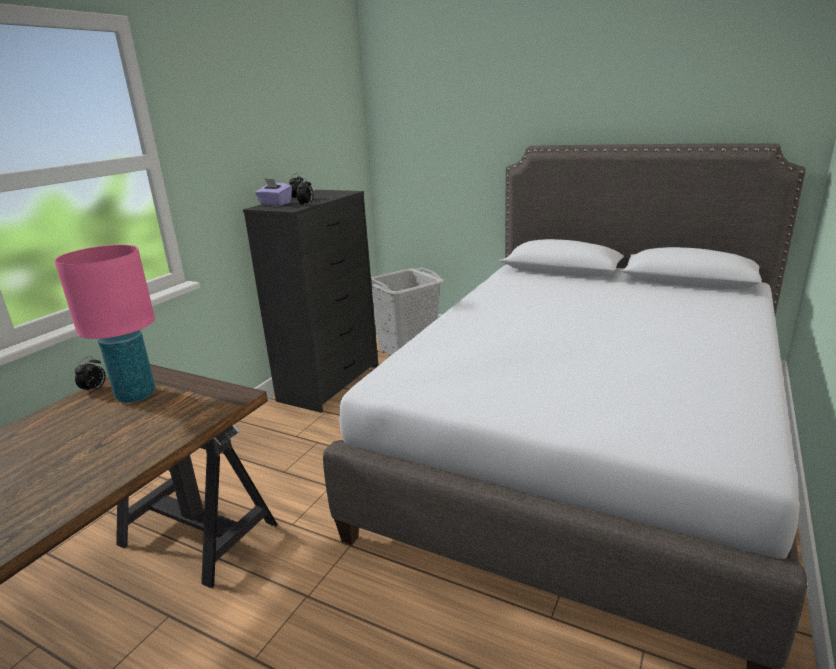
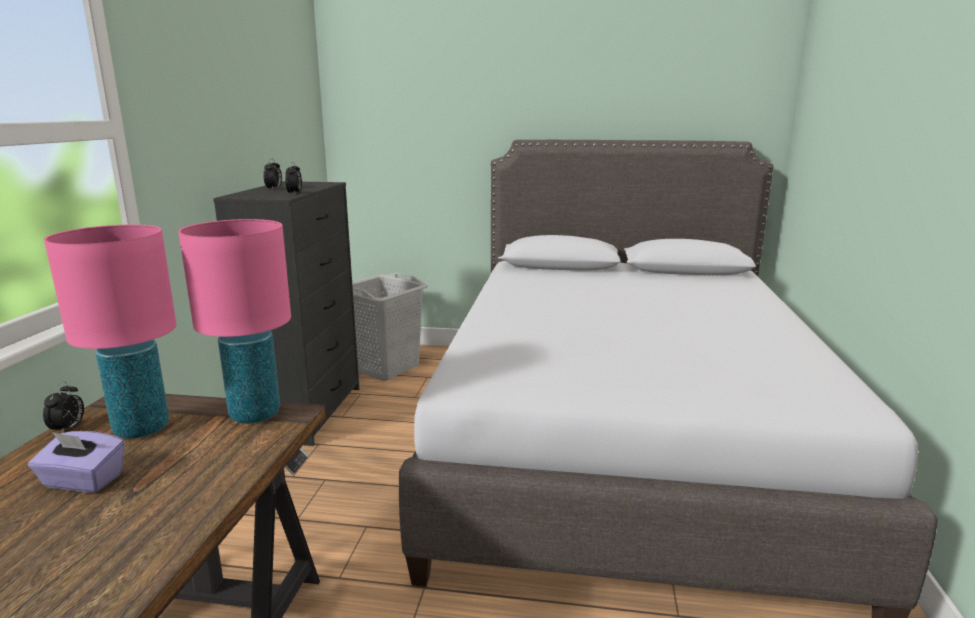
camera: 20 degrees left, 5 degrees down
purple tissue box [255,178,292,206] -> purple tissue box moved to [28,431,125,493]
none -> pink table lamp [178,219,291,424]

